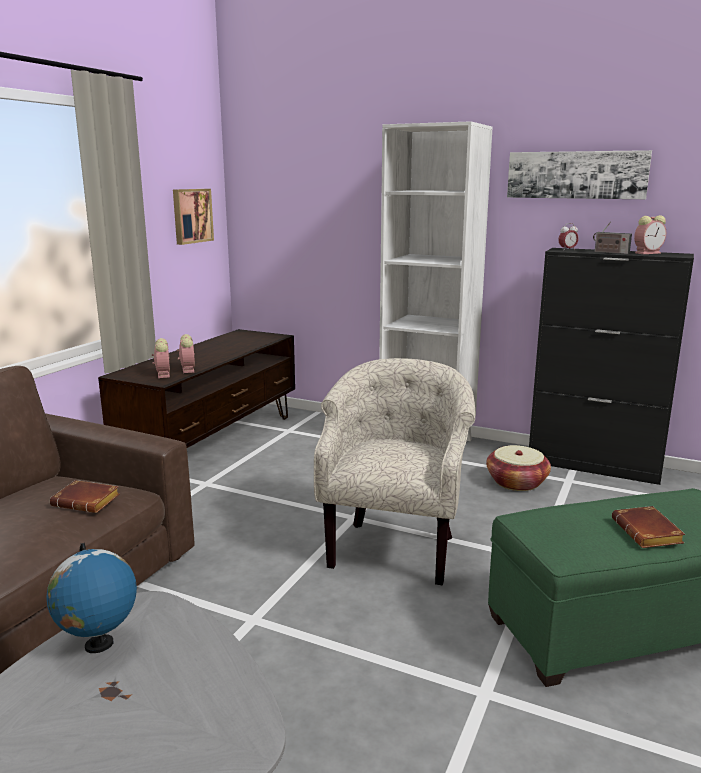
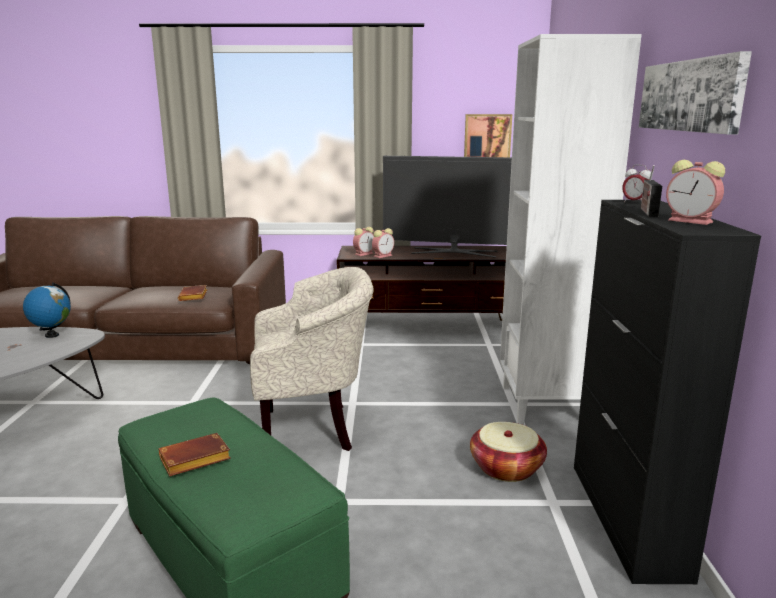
camera: 65 degrees right, 0 degrees up
none -> television [383,156,512,258]

